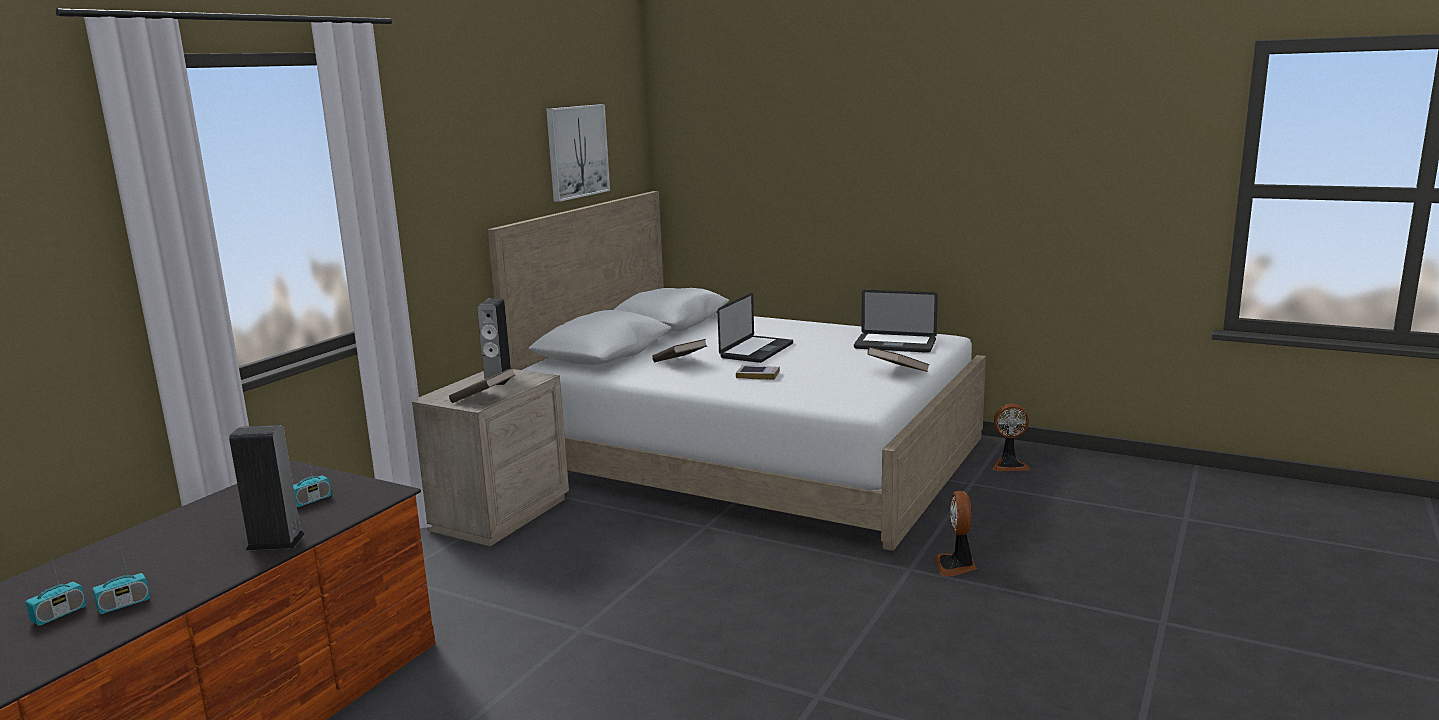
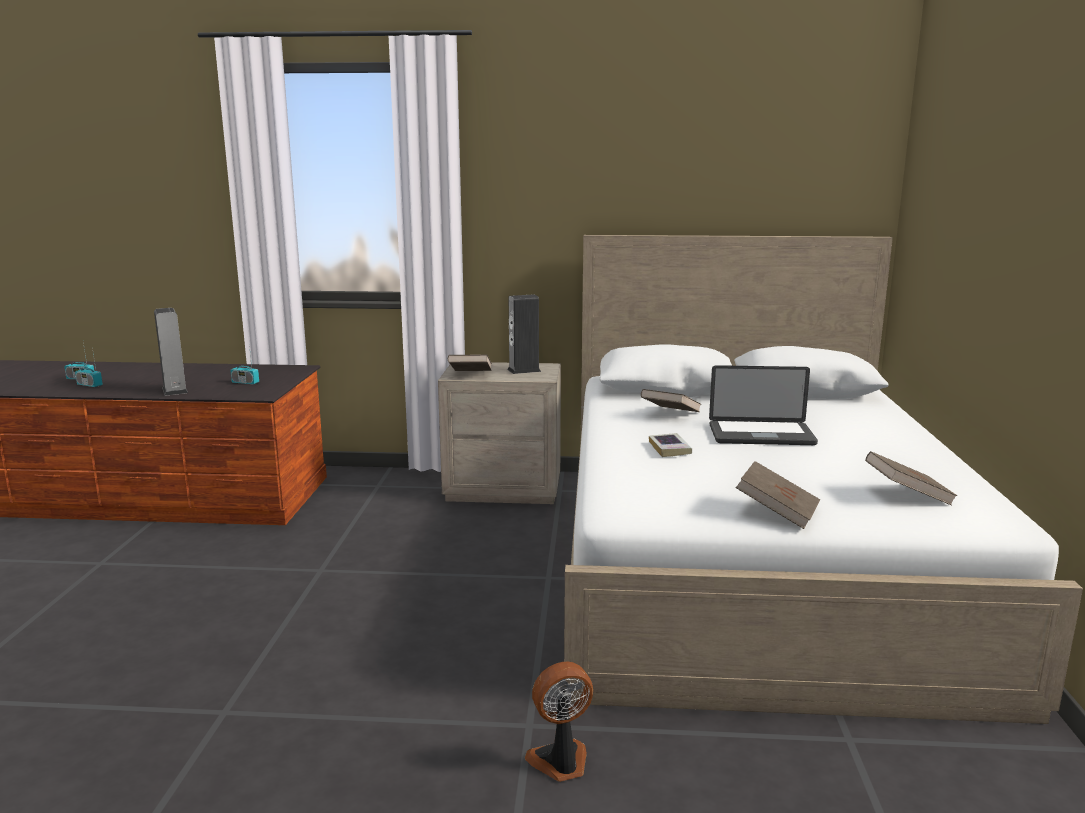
camera: 65 degrees right, 0 degrees up
picture [546,104,610,202] -> none
laptop [854,290,938,353] -> brown book [865,451,958,506]
fan [992,404,1030,471] -> none

